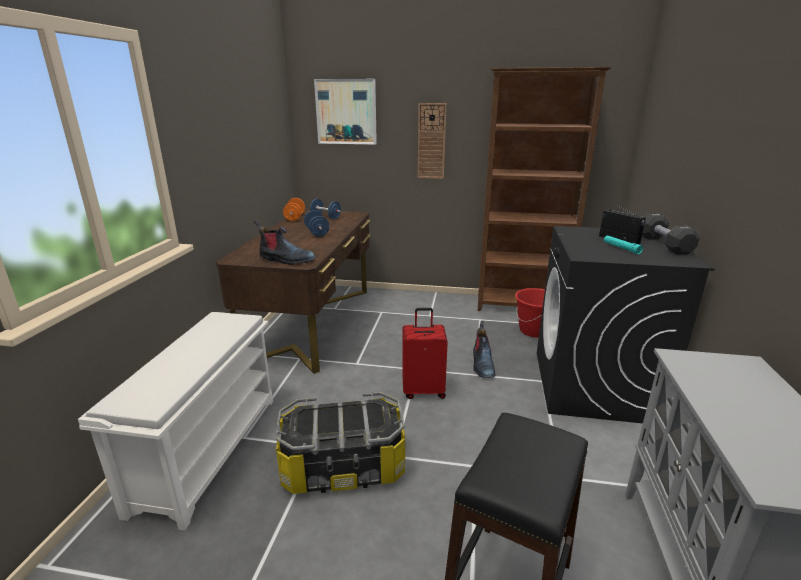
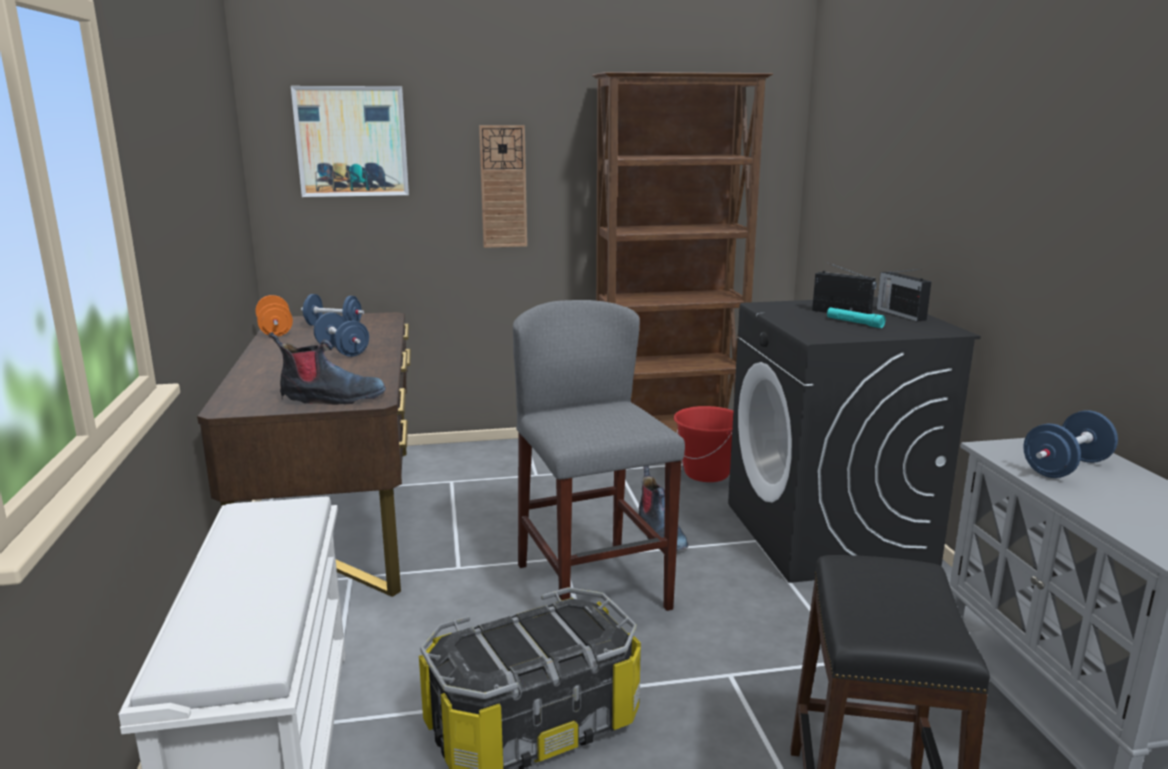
camera: 20 degrees left, 5 degrees down
red suitcase [402,308,448,399] -> grey stool [513,300,685,611]
black dumbbell [642,213,700,255] -> radio [877,269,932,321]
none -> blue dumbbell [1023,410,1118,478]

